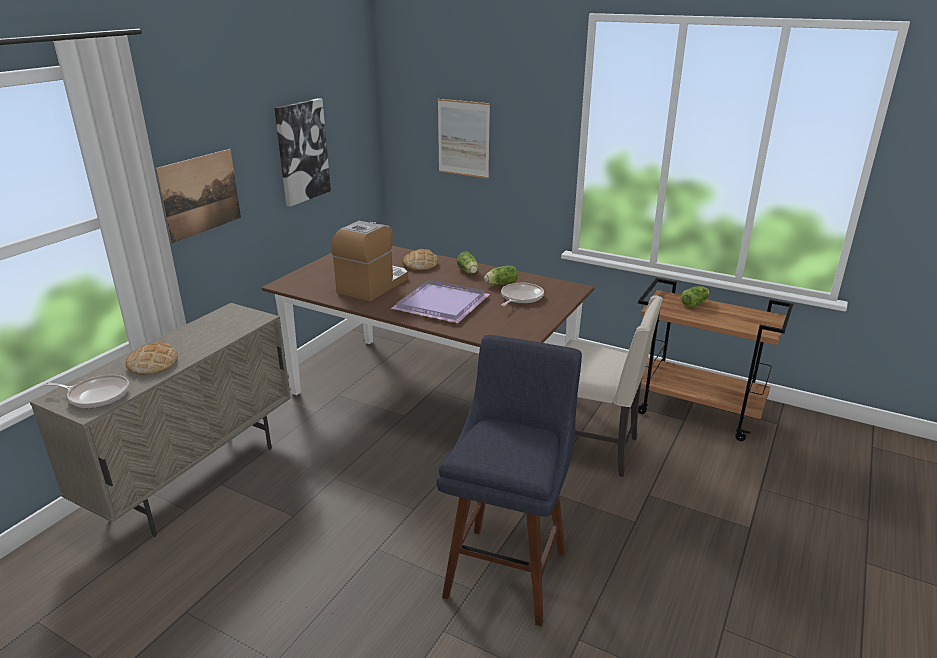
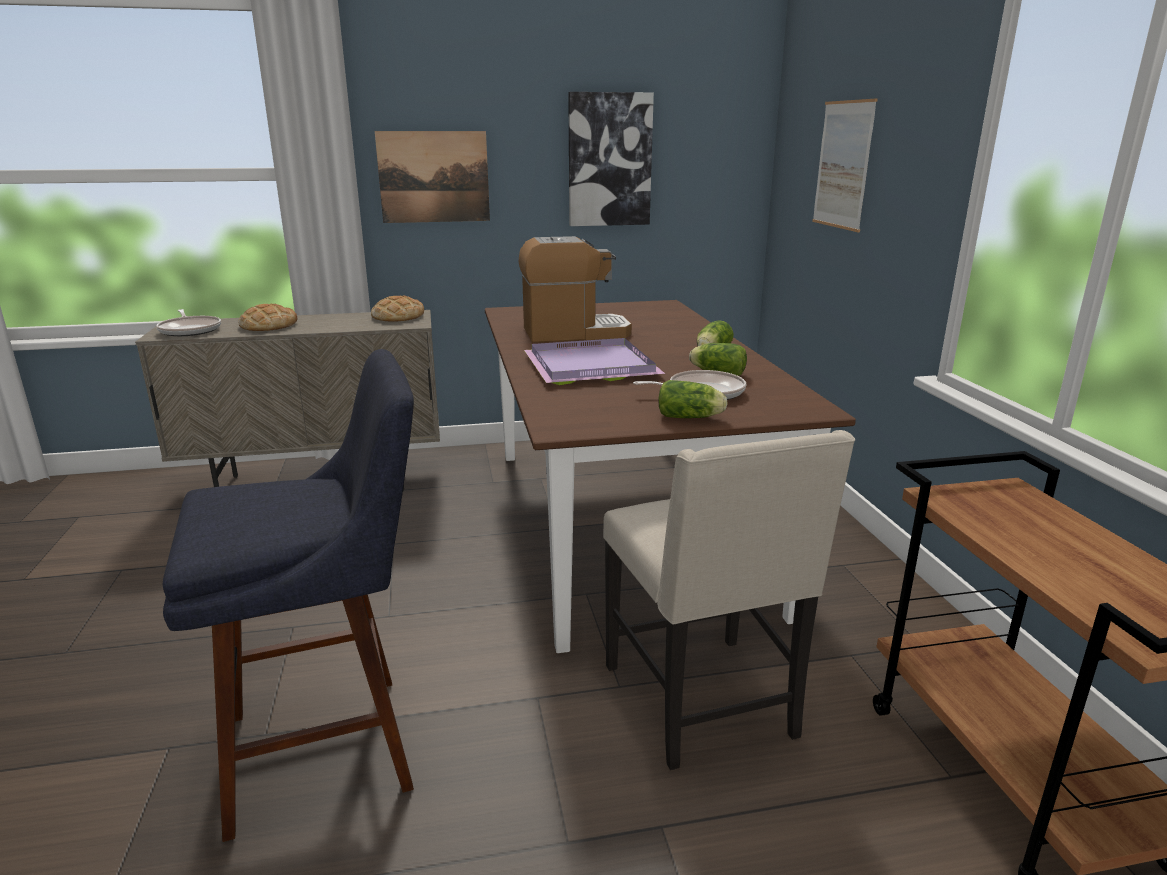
camera: 50 degrees right, 5 degrees down
bread [402,249,438,270] -> bread moved to [371,296,424,322]
lettuce [681,286,709,308] -> lettuce moved to [658,380,728,418]

